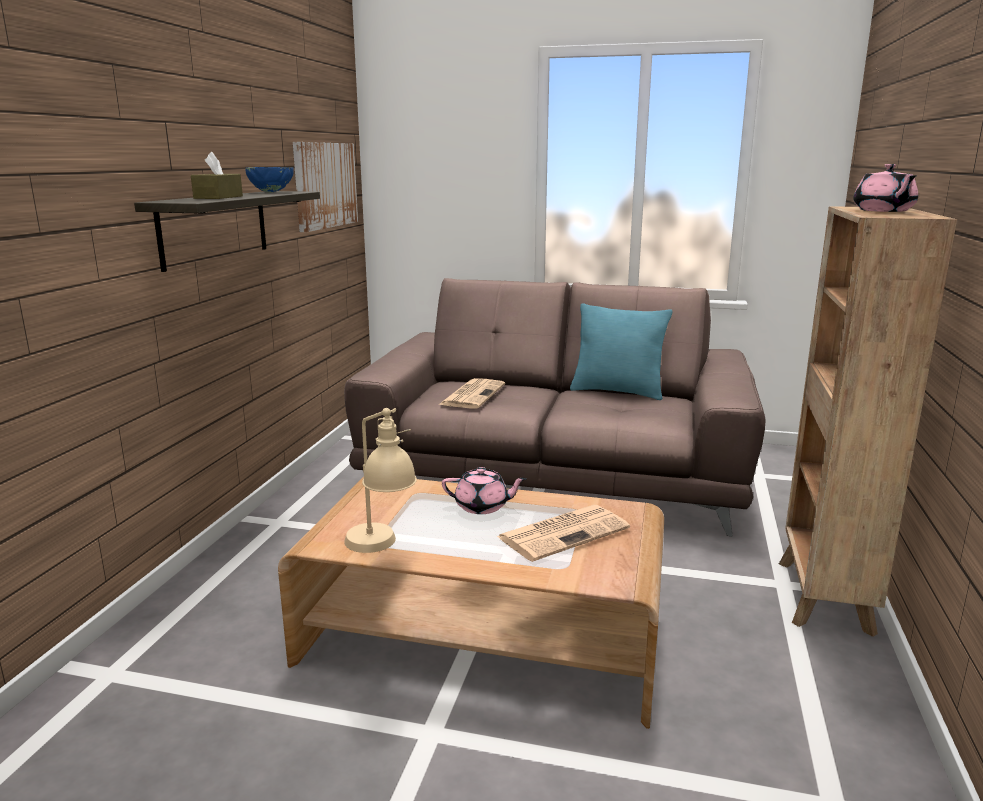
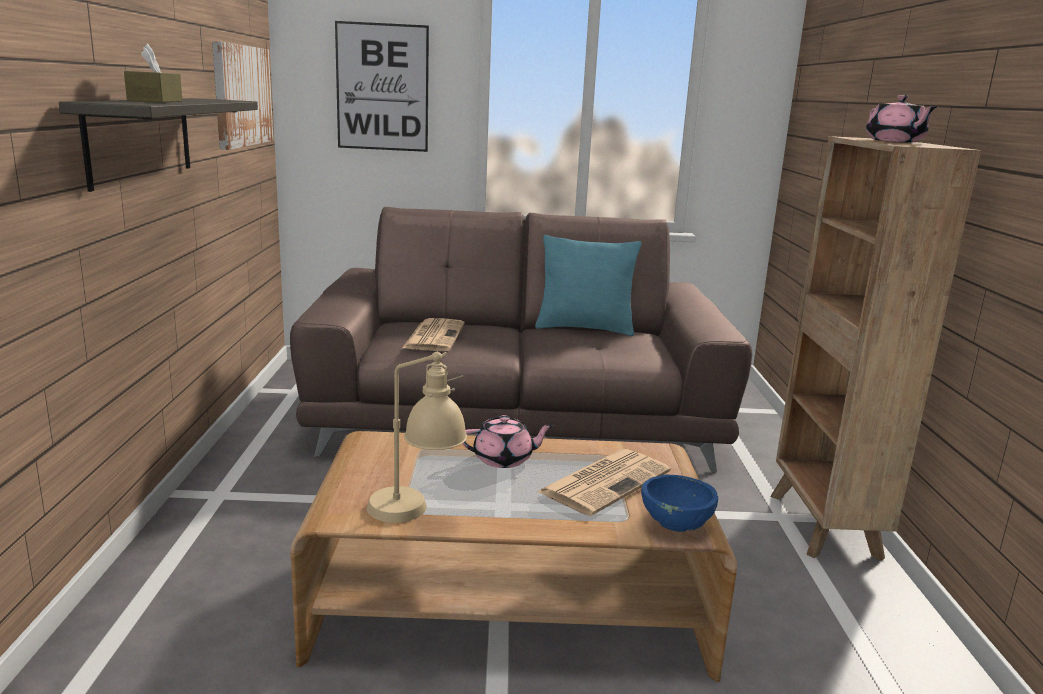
camera: 15 degrees left, 0 degrees up
blue bowl [245,167,294,193] -> blue bowl moved to [641,474,718,532]
none -> picture [335,21,429,152]

